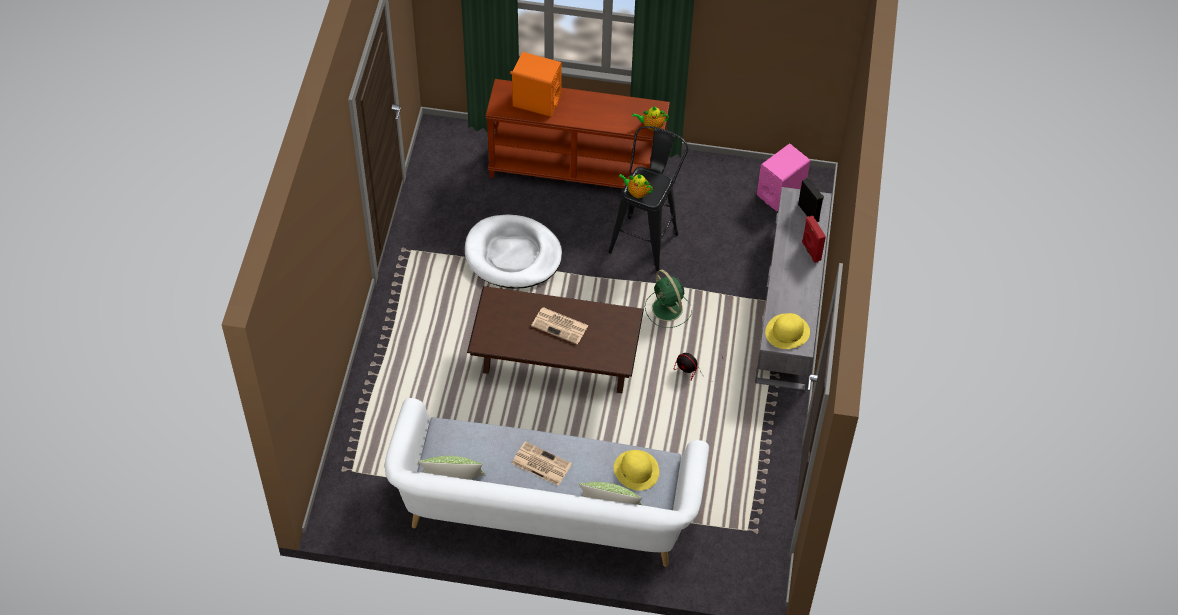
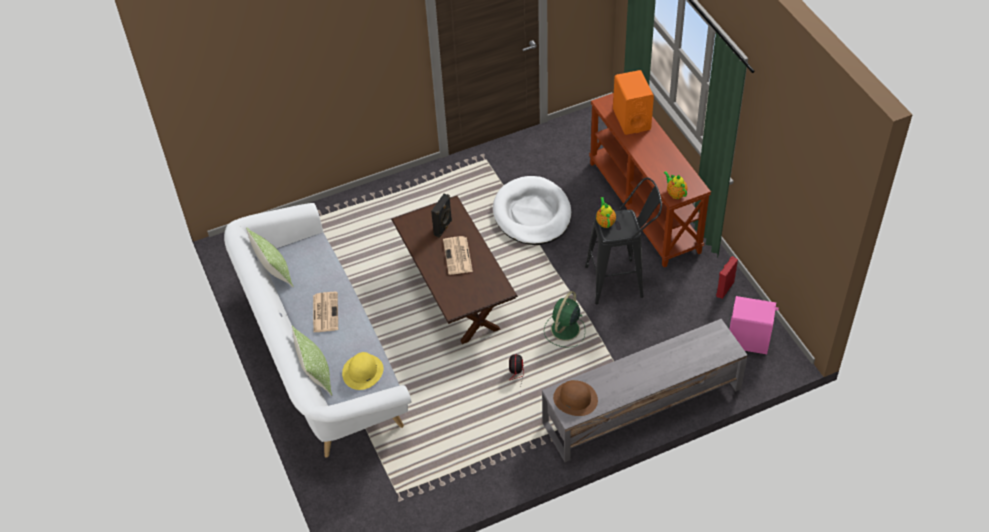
camera: 60 degrees right, 5 degrees down
yellow hat [765,313,810,349] -> brown hat [553,380,598,416]
black speaker [798,177,824,222] -> black speaker moved to [431,194,452,238]
red speaker [802,216,826,263] -> red speaker moved to [716,256,738,299]

